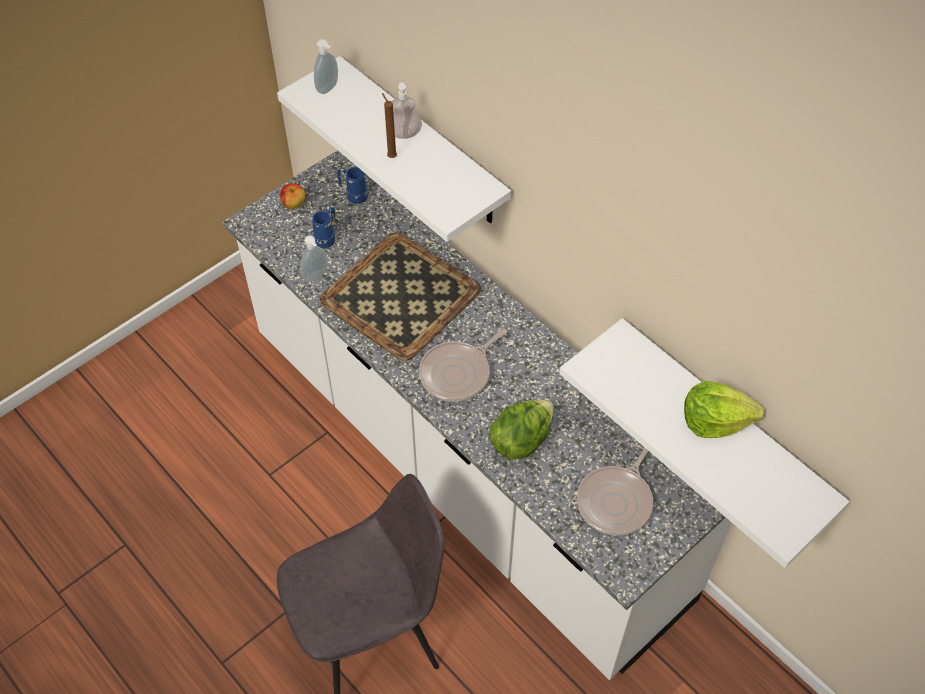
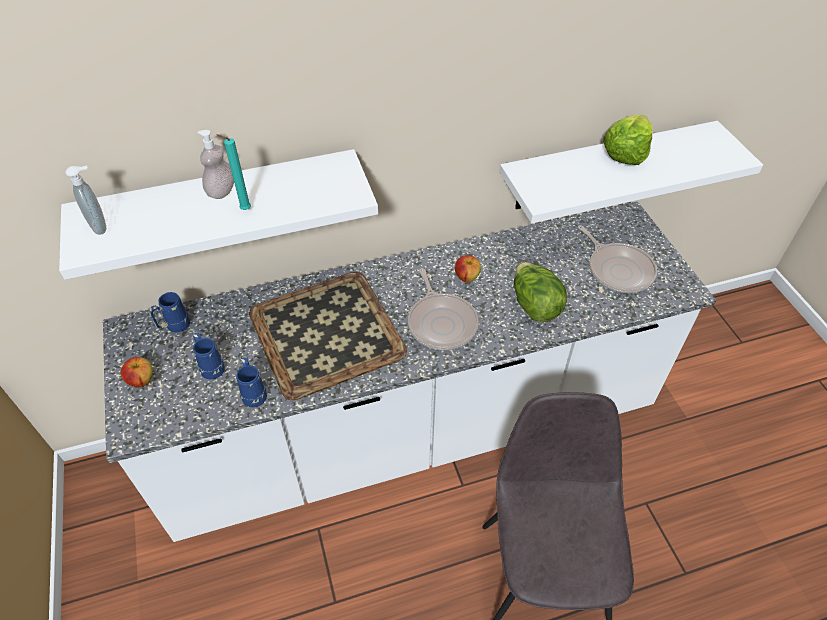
camera: 65 degrees left, 5 degrees down
soap dispenser [300,236,328,282] -> blue mug [236,356,267,407]
brown candle [382,93,397,158] -> turquoise candle [216,134,251,210]
none -> apple [455,255,481,282]

